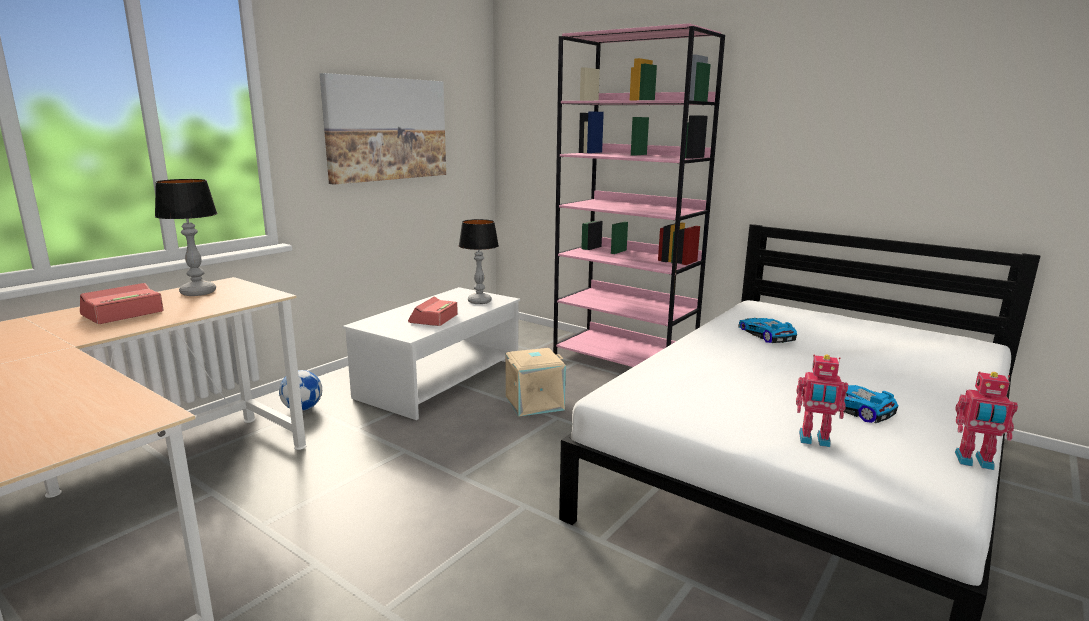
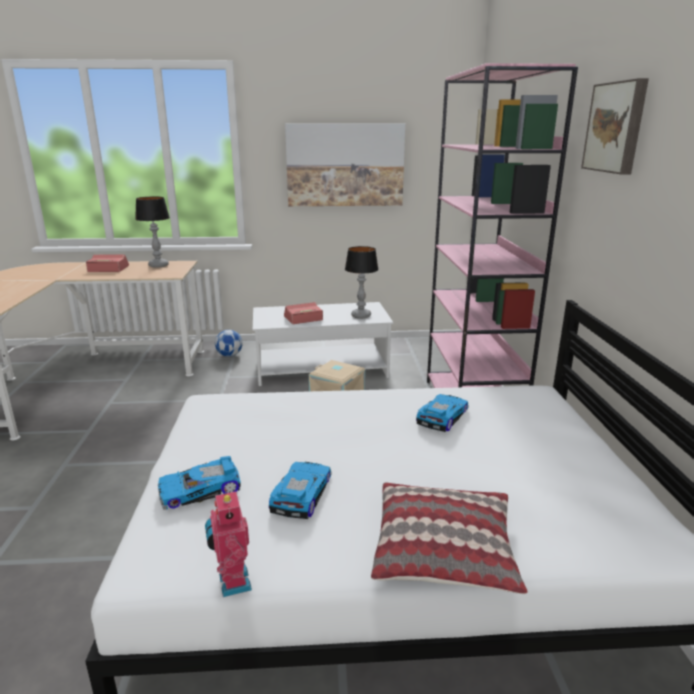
camera: 50 degrees right, 5 degrees up
toy robot [796,354,848,447] -> toy car [158,456,241,510]
none -> pillow [371,482,527,594]
none -> picture [581,78,649,174]

